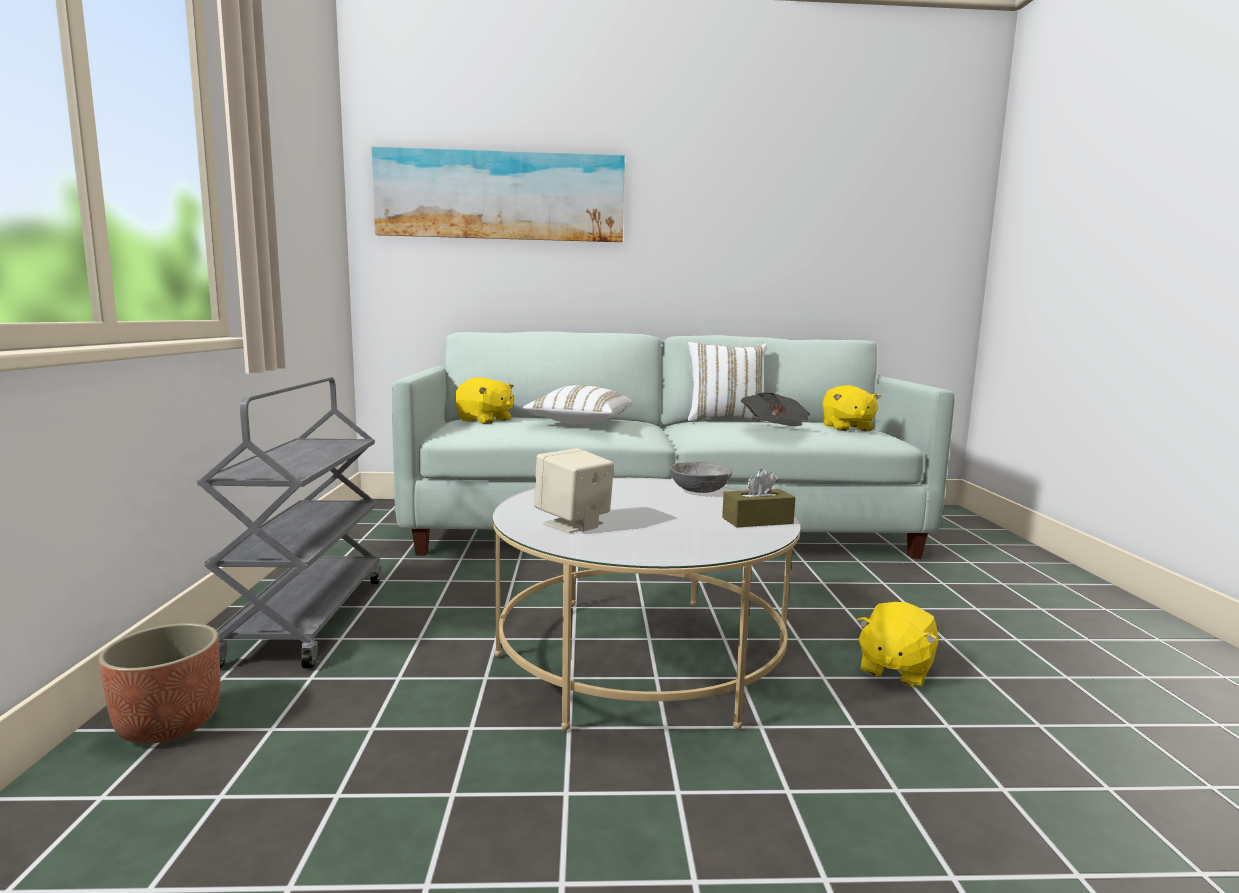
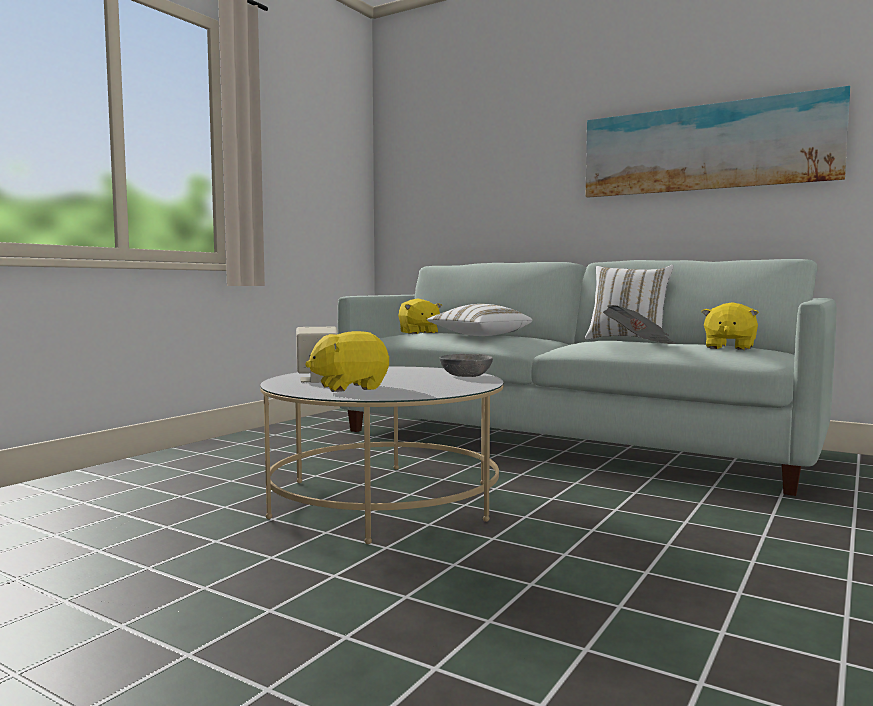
camera: 35 degrees right, 5 degrees down
planter [99,623,220,744] -> none
grey cart [196,377,382,669] -> none
picture [371,147,625,242] -> picture moved to [586,86,850,197]
brown tissue box [722,469,796,527] -> none
yellow plush toy [856,602,939,687] -> yellow plush toy moved to [305,331,389,392]

